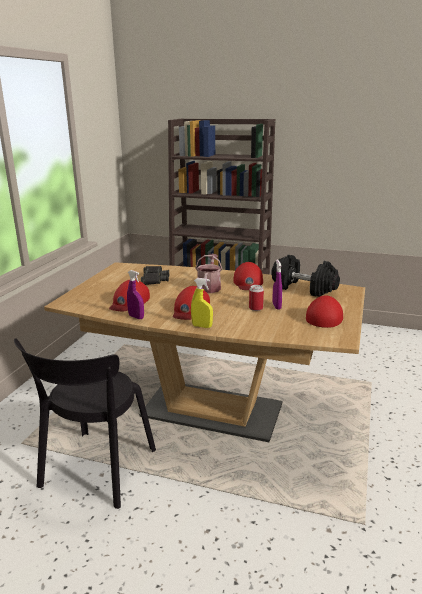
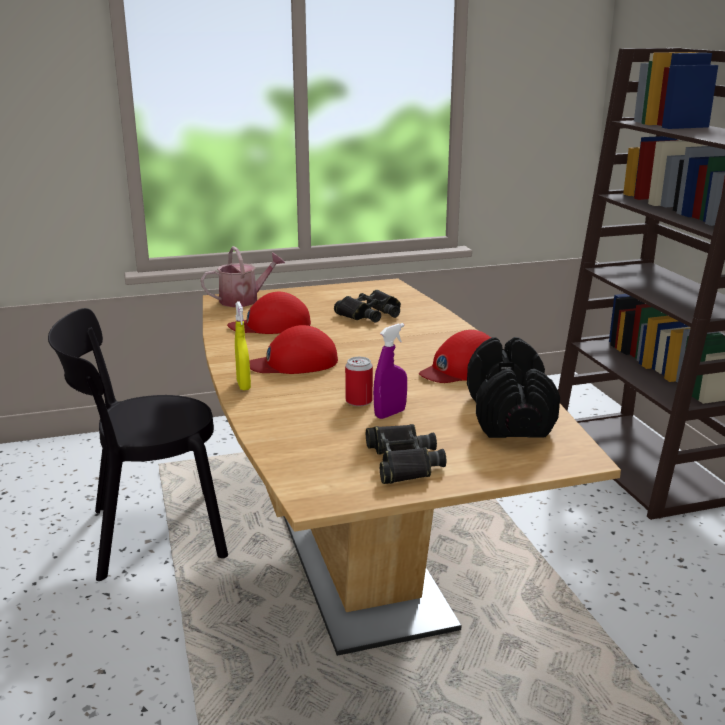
camera: 55 degrees right, 0 degrees up
purple spray bottle [127,270,144,319] -> none
watering can [196,254,222,293] -> watering can moved to [201,246,285,307]
red cap [306,295,343,328] -> black binoculars [366,424,446,484]

